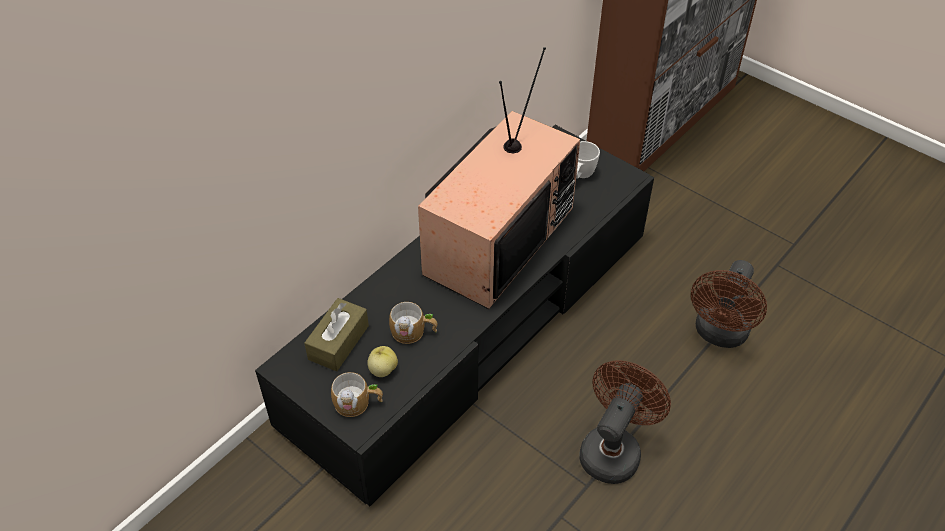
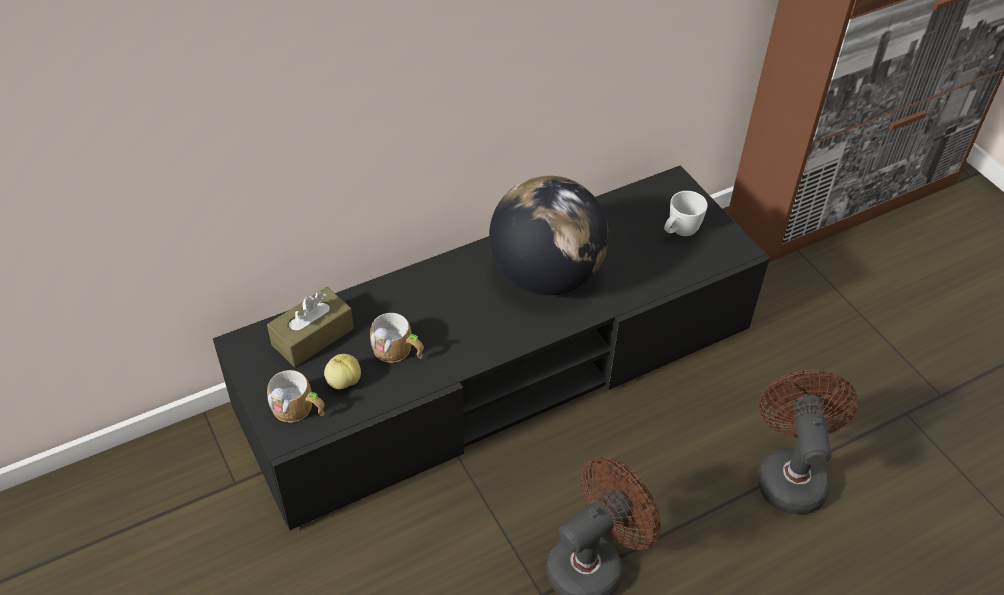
camera: 20 degrees right, 0 degrees up
television [418,47,580,309] -> globe [489,176,609,295]
brown fan [691,260,767,348] -> brown fan turned 135 degrees clockwise [758,370,858,514]

